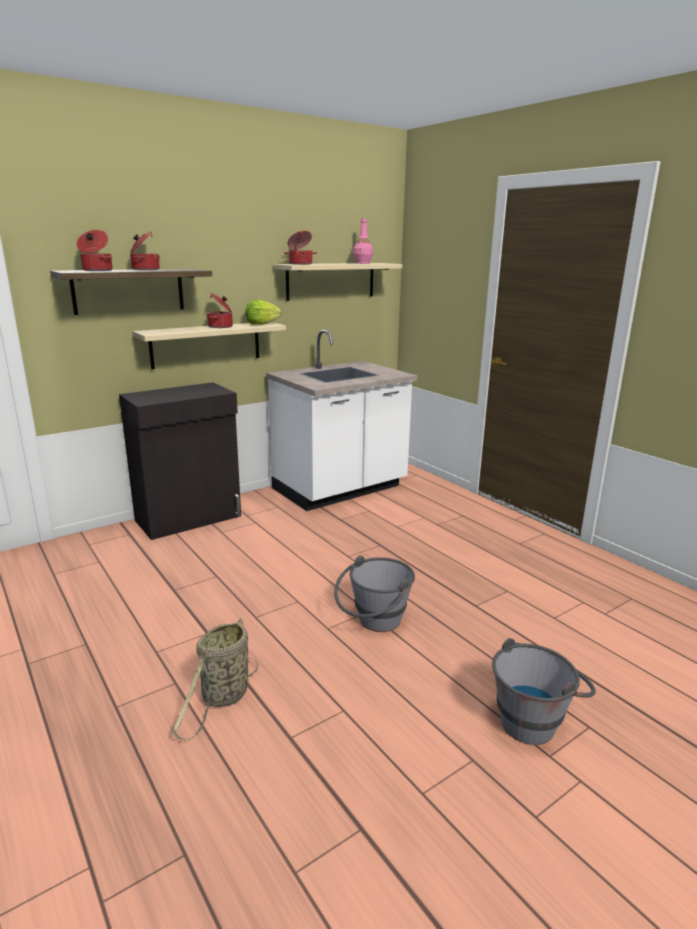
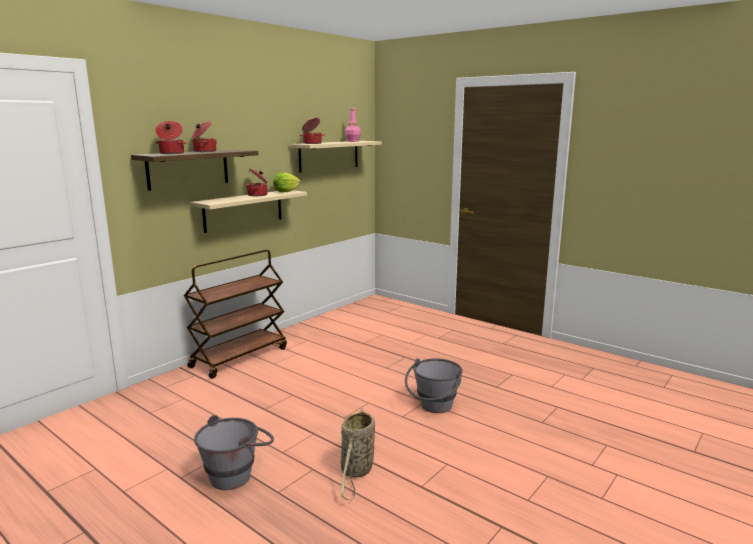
camera: 15 degrees left, 5 degrees down
black cabinet [119,382,241,540] -> brown cart [184,250,287,379]
white counter [266,330,417,511] -> none
grey bucket [492,638,596,745] -> grey bucket moved to [194,415,274,490]

